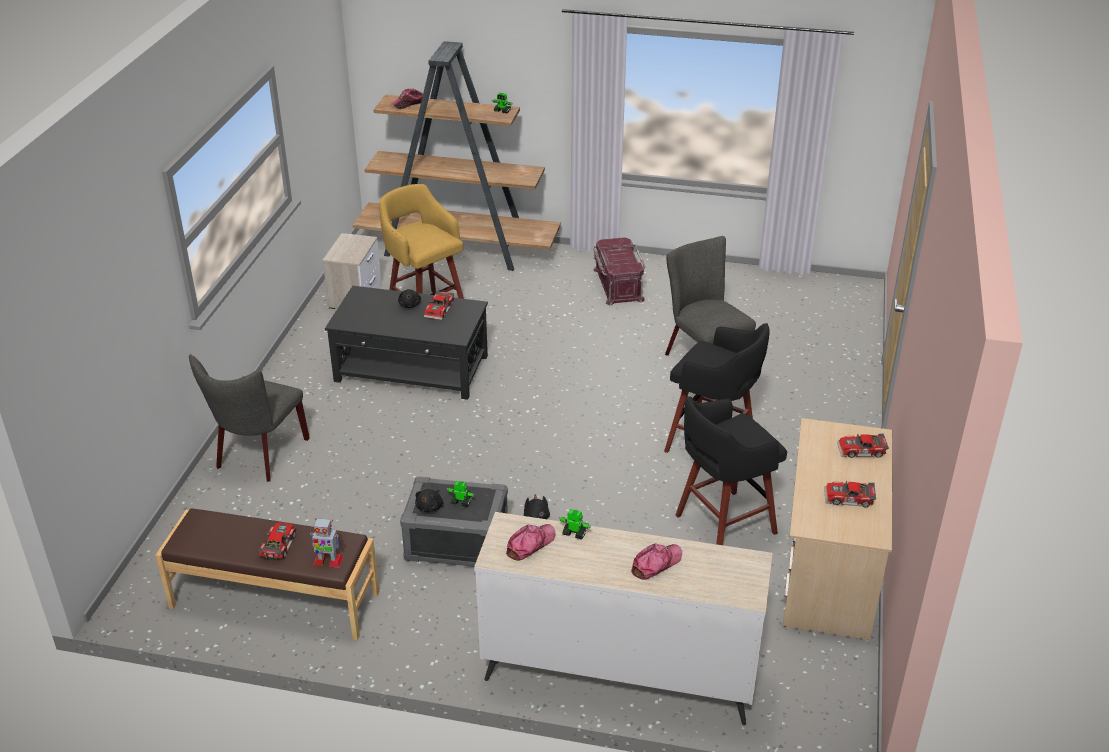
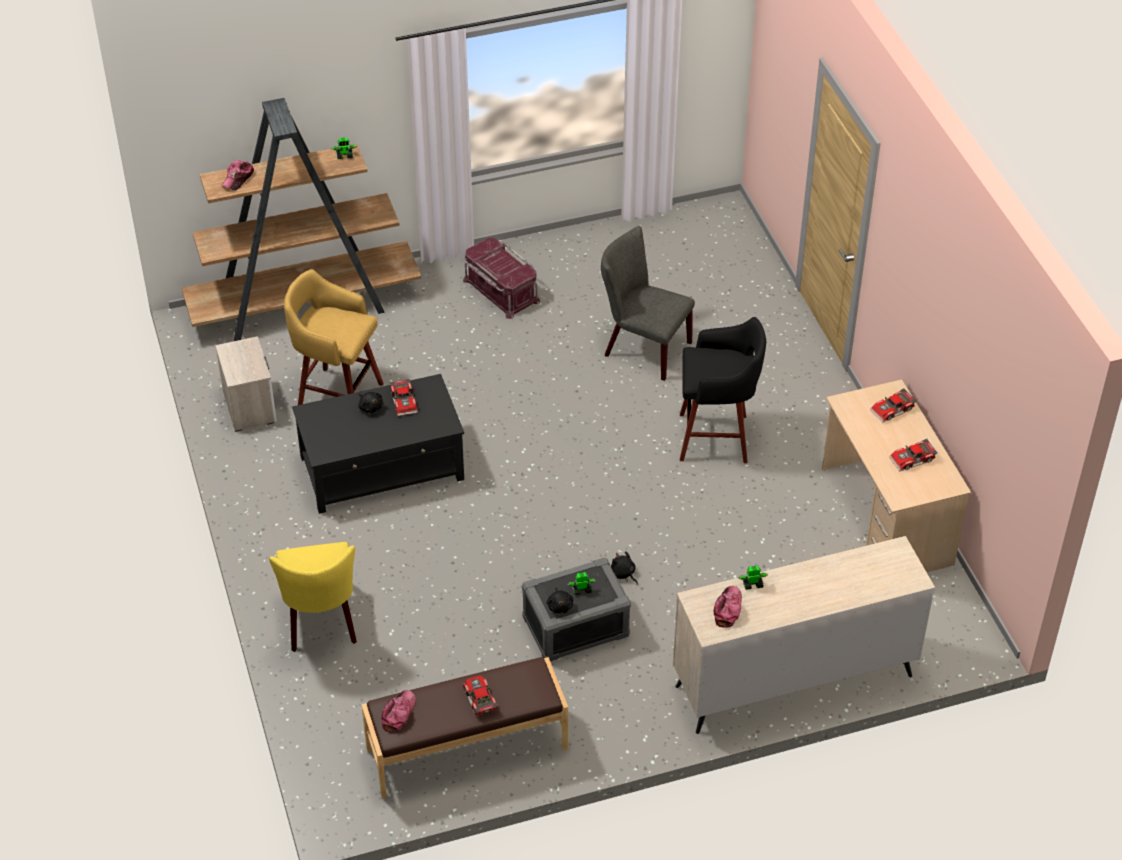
camera: 30 degrees left, 10 degrees up
grey chair [189,354,310,482] -> yellow chair [269,542,357,652]
toy robot [310,518,343,567] -> none
cap [631,544,682,580] -> cap moved to [382,690,416,733]
black stool [675,396,787,545] -> none

